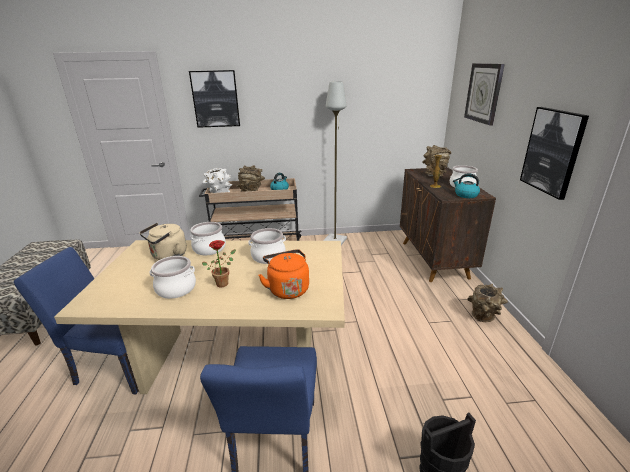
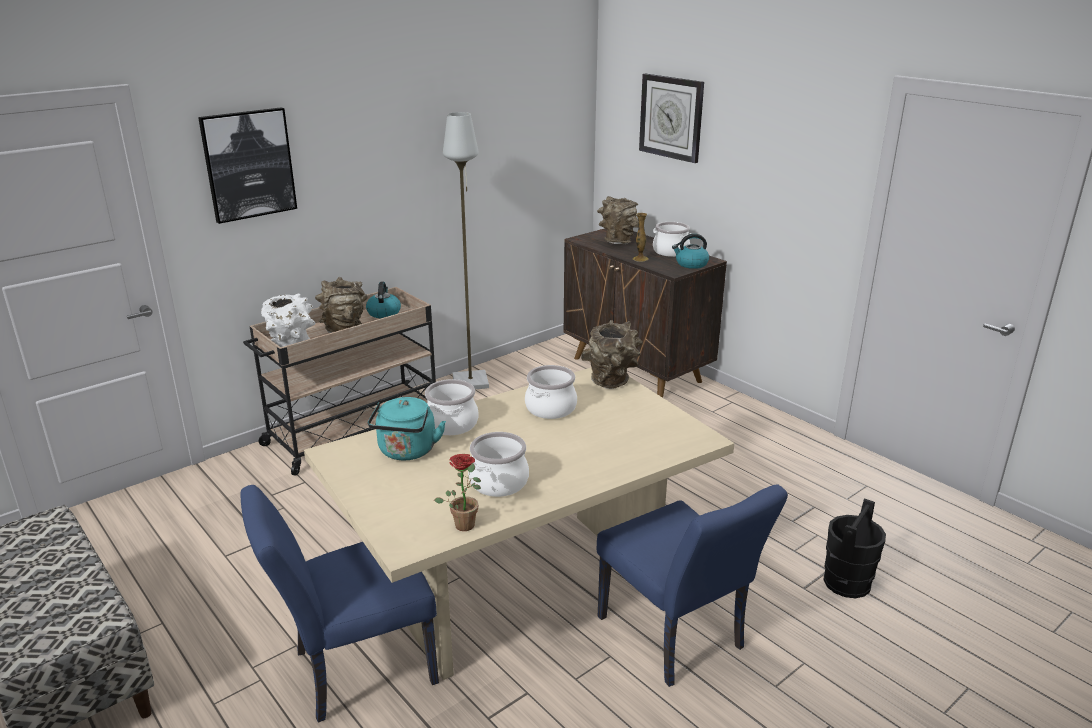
camera: 35 degrees left, 0 degrees up
beige kettle [139,223,187,260] -> turquoise kettle [368,397,446,461]
potted plant [202,240,236,287] -> potted plant moved to [434,454,481,531]
orange kettle [259,249,309,299] -> none
brown vase [467,284,508,322] -> brown vase moved to [581,320,643,389]
picture [520,107,589,200] -> none

